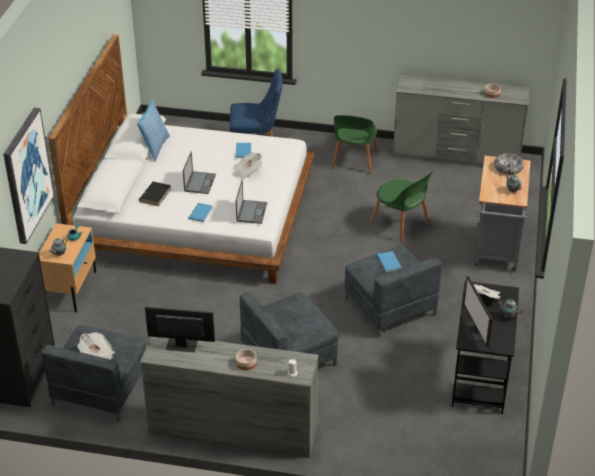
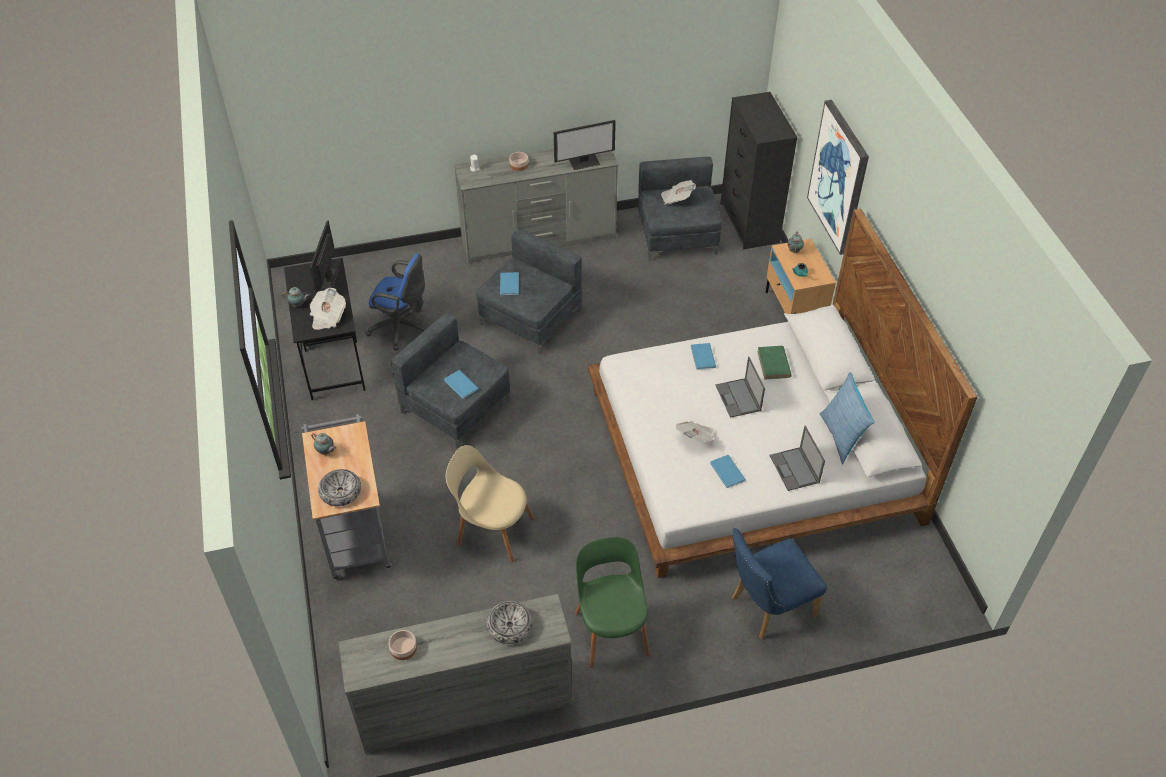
camera: 155 degrees right, 10 degrees up
black book [139,182,171,206] -> green book [757,346,792,380]
laptop [236,180,267,224] -> laptop moved to [769,426,825,491]
green chair [369,170,434,242] -> beige chair [446,445,534,562]
monitor [462,276,493,347] -> monitor turned 135 degrees counterclockwise [310,220,339,293]
none -> blue office chair [366,253,426,350]
none -> bowl [486,601,533,644]
none -> blue book [500,272,519,295]

